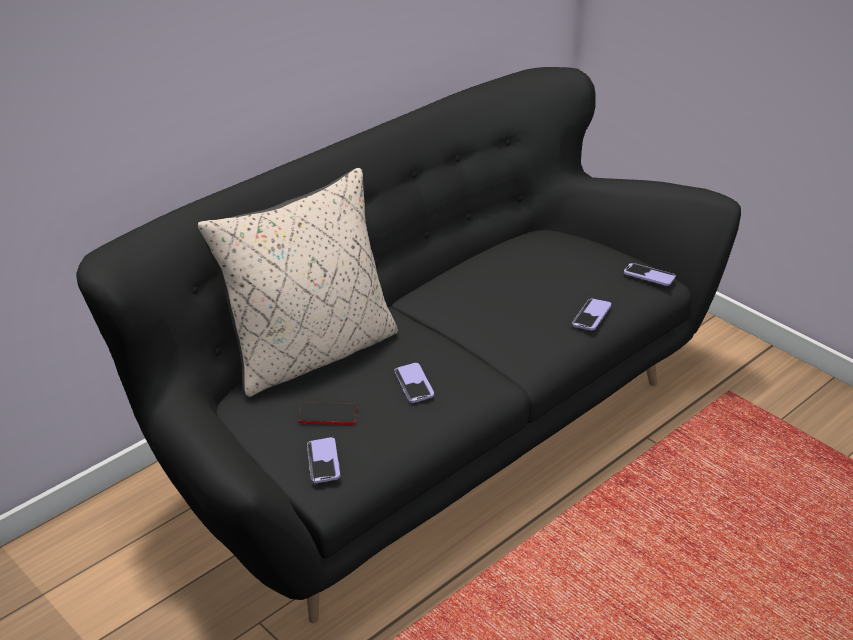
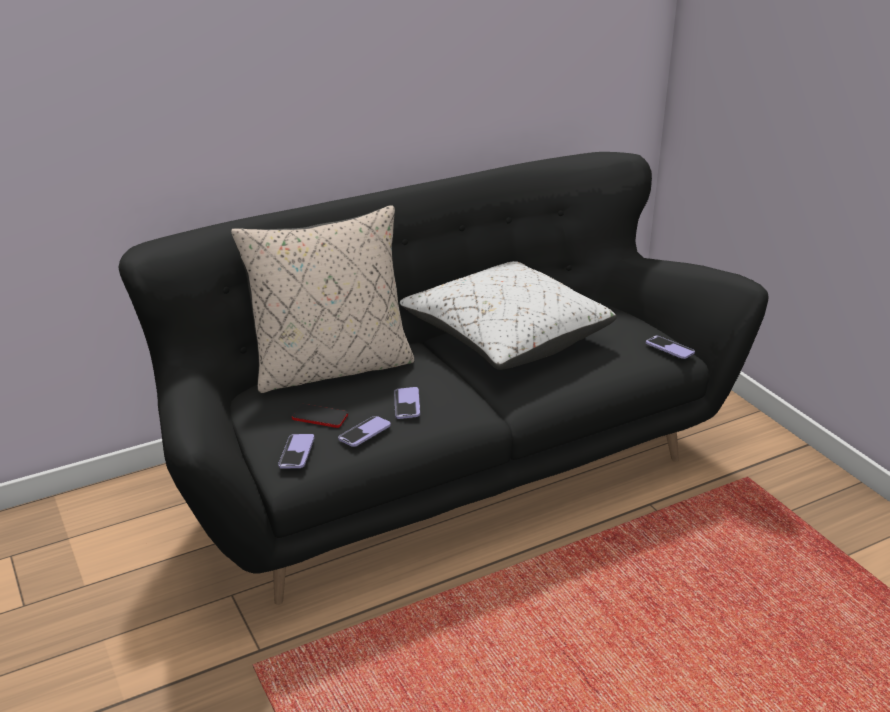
camera: 15 degrees right, 5 degrees down
phone [572,299,611,330] -> phone moved to [338,416,391,447]
none -> white pillow [400,261,617,370]

